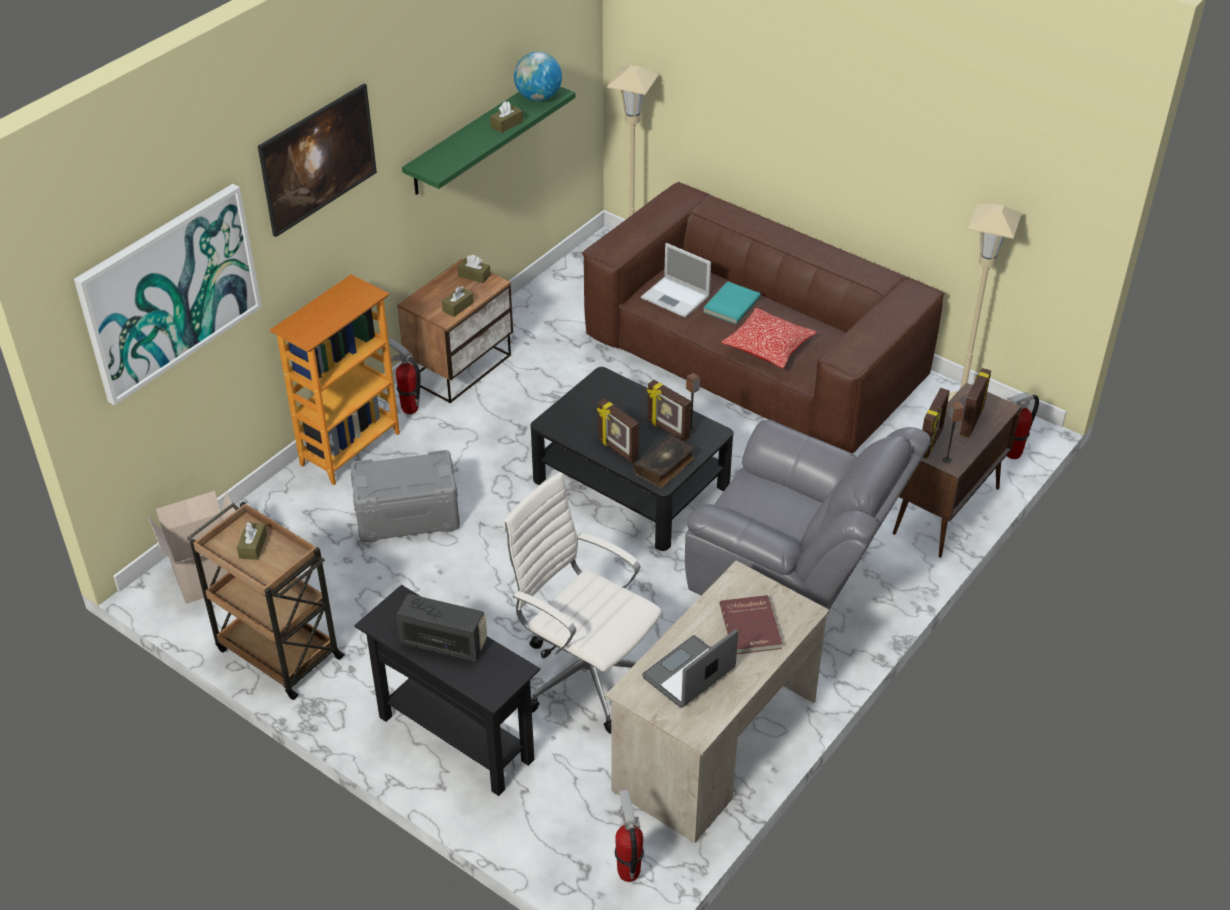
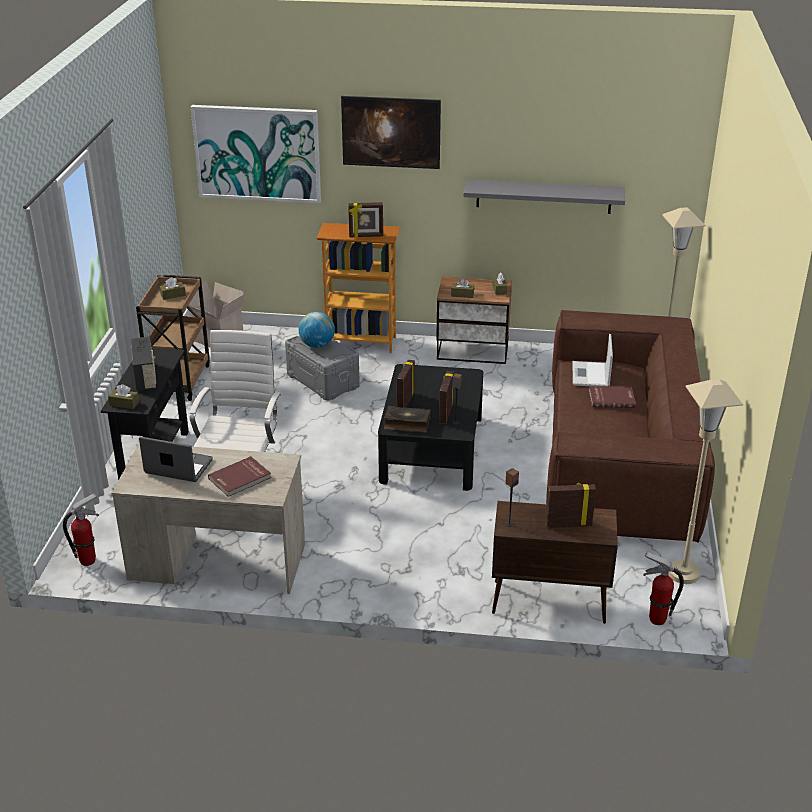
camera: 60 degrees right, 10 degrees down
fire extinguisher [388,337,421,414] -> none
green shelf [402,87,575,195] -> grey shelf [463,179,625,214]
brown tissue box [490,101,523,133] -> brown tissue box moved to [108,384,139,409]
globe [514,52,562,101] -> globe moved to [299,312,335,348]
grey armchair [685,420,931,609] -> none
turquoise book [703,281,761,324] -> red book [589,386,636,408]
pillow [721,307,817,369] -> none
picture frame [922,388,949,459] -> picture frame moved to [348,202,383,238]

